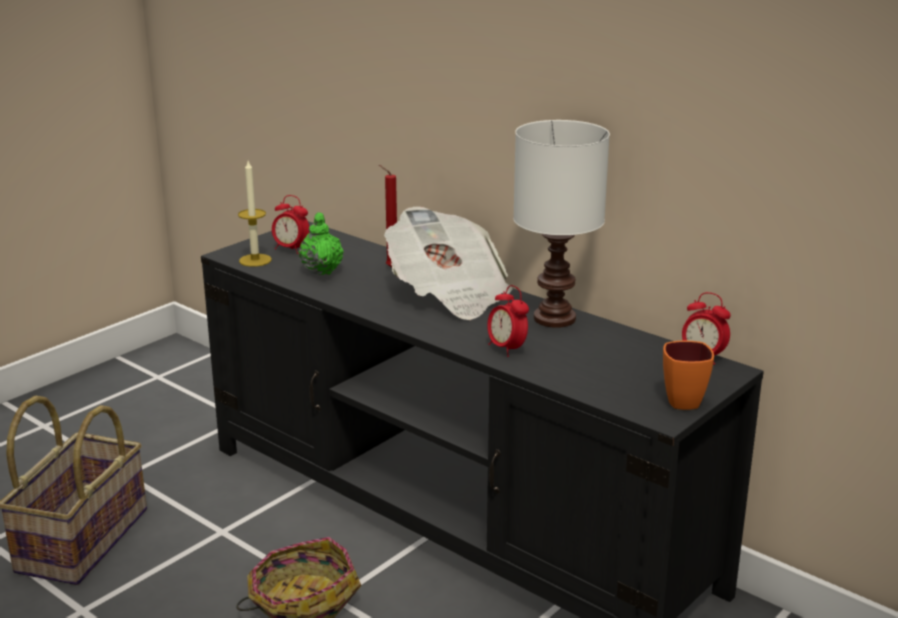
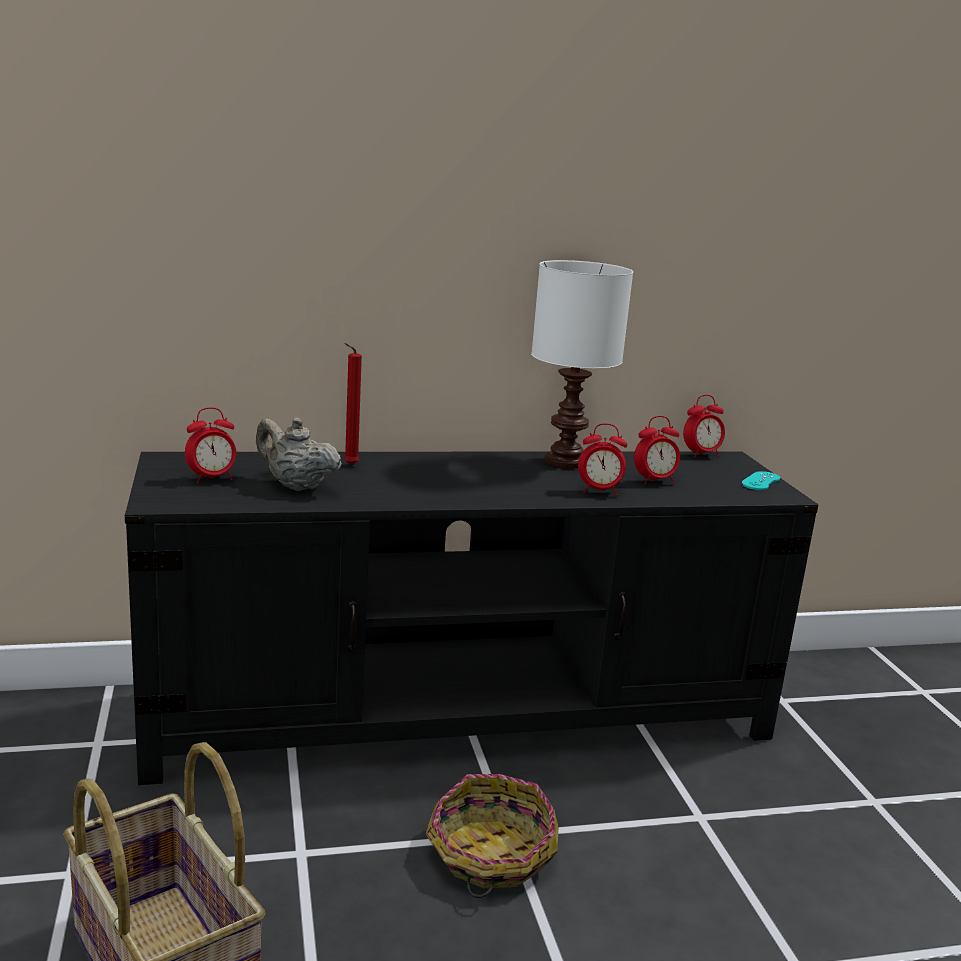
camera: 55 degrees left, 5 degrees down
candle [238,161,272,267] -> none
green teapot [299,213,344,275] -> beige teapot [256,417,342,491]
newspaper [384,207,513,320] -> none
orange mug [663,341,714,410] -> turquoise game controller [741,471,780,490]
none -> alarm clock [634,416,680,485]

